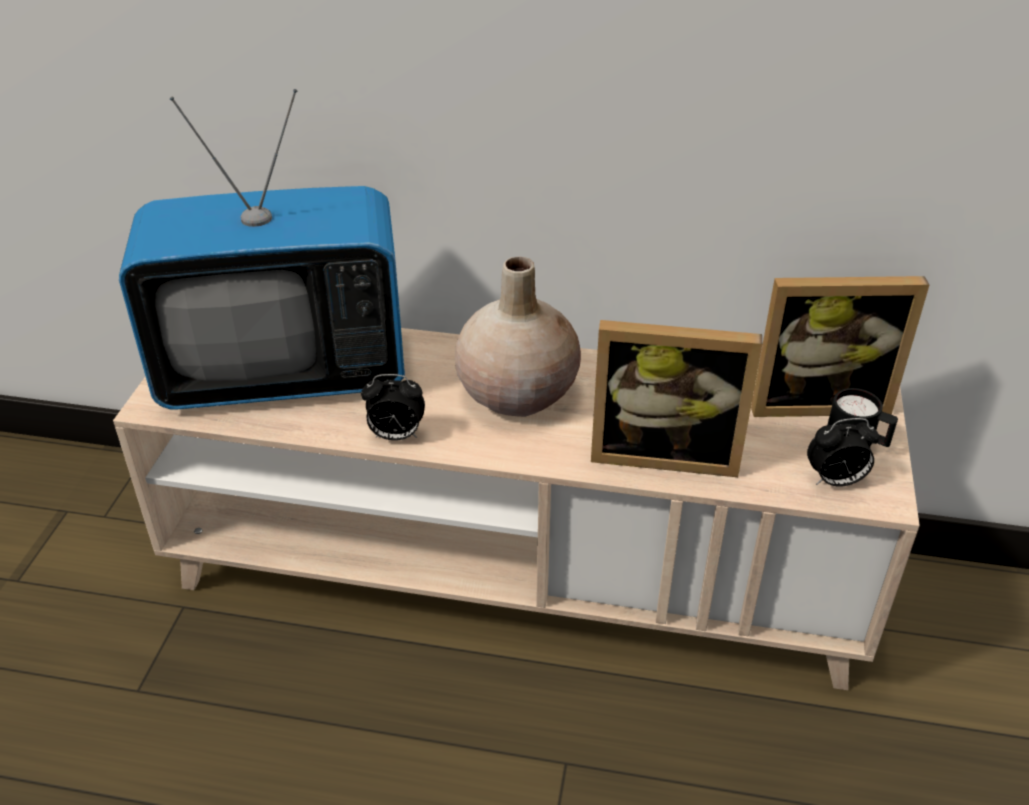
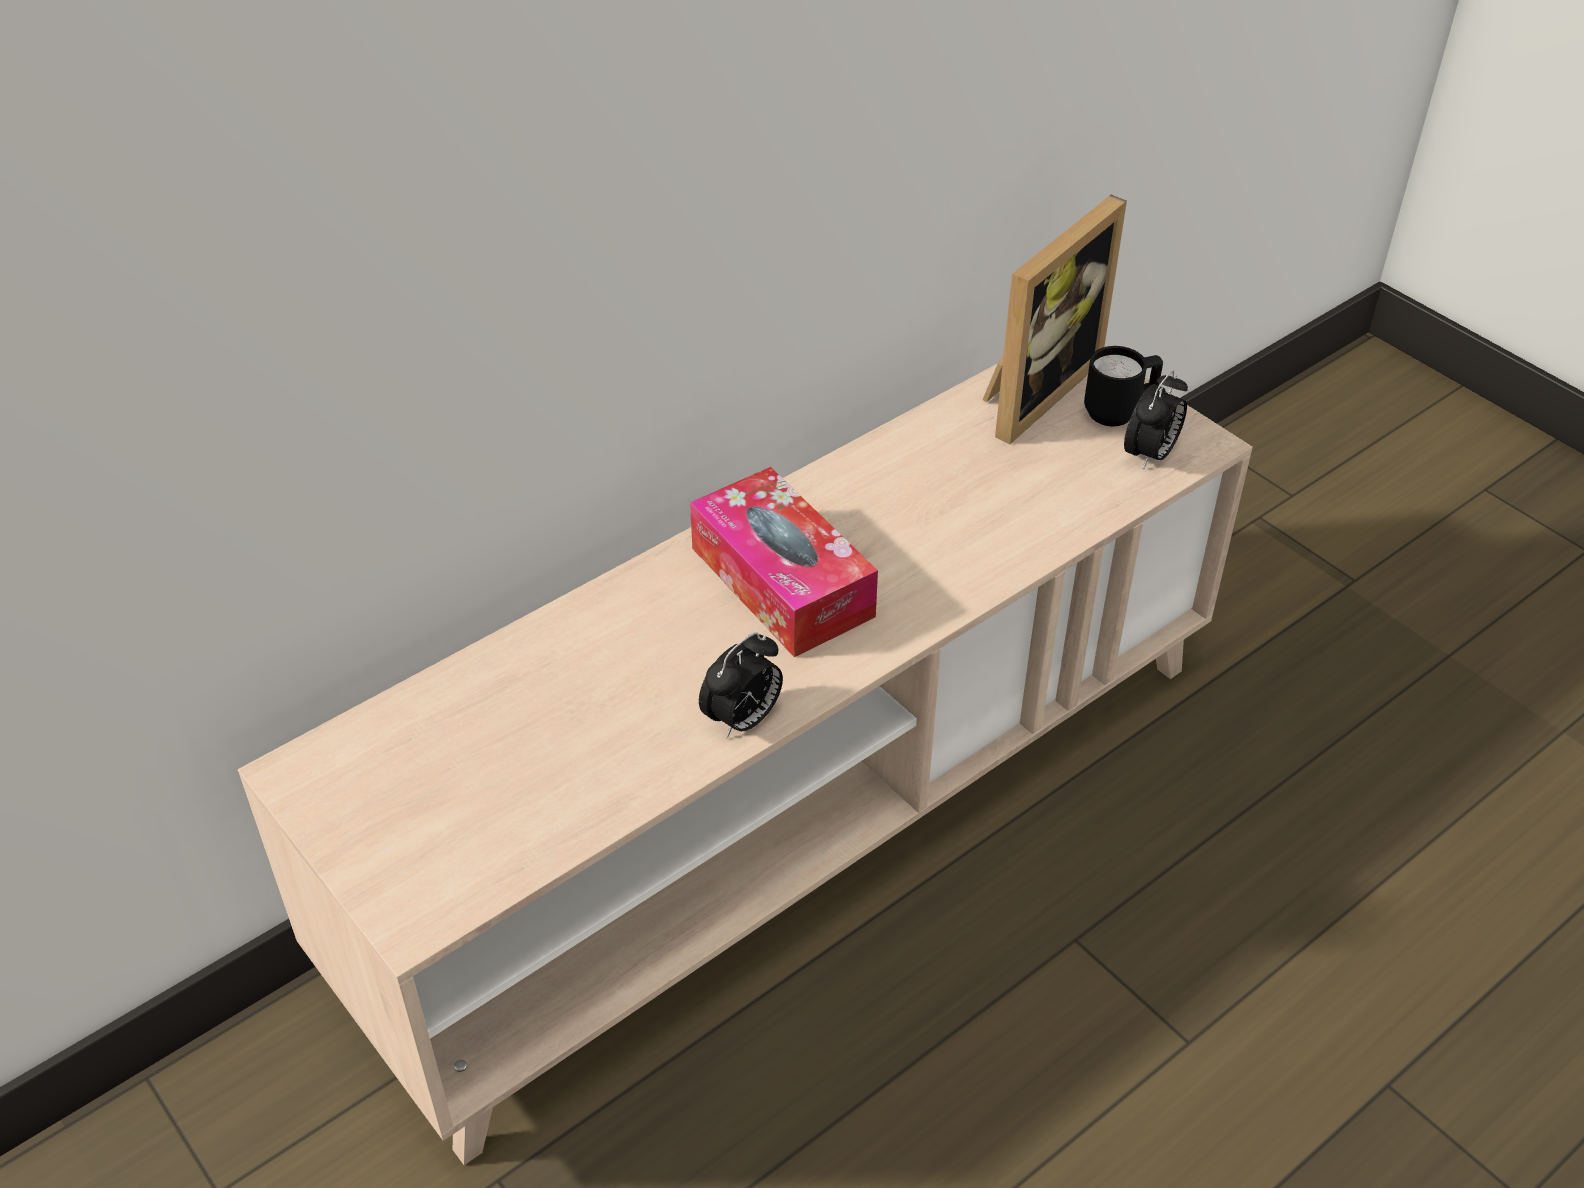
camera: 50 degrees left, 5 degrees up
television [119,89,405,409] -> none
beige vase [455,257,581,417] -> tissue box [690,467,878,657]
picture frame [591,320,762,477] -> none

